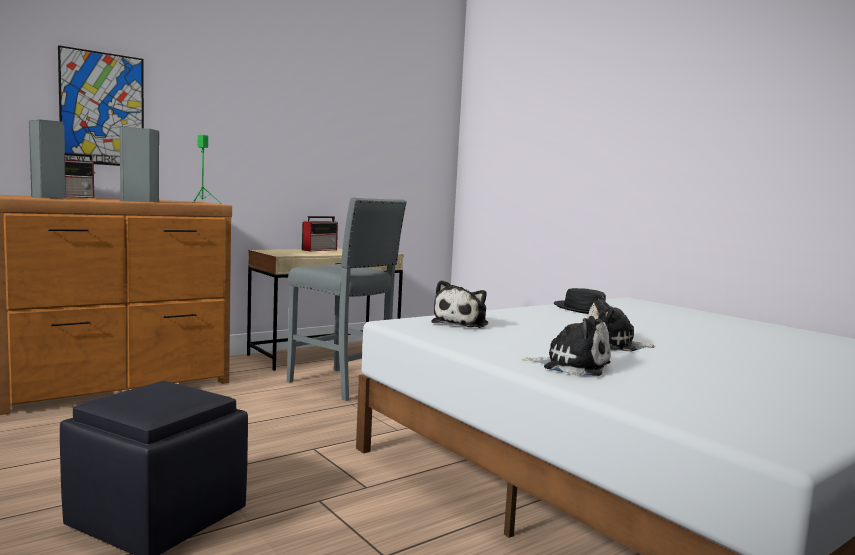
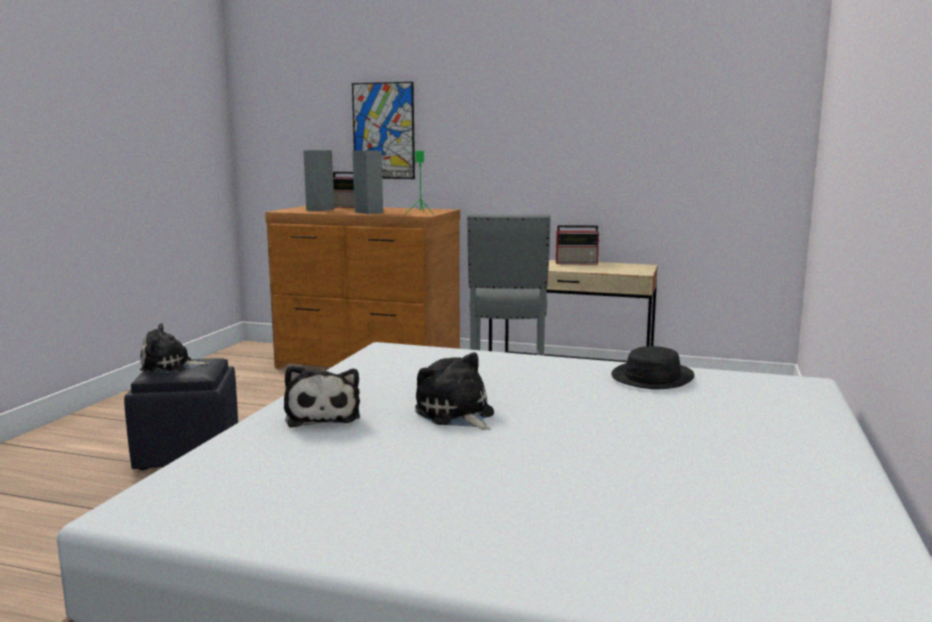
camera: 55 degrees right, 5 degrees up
plush toy [432,280,488,328] -> plush toy moved to [140,323,209,373]

